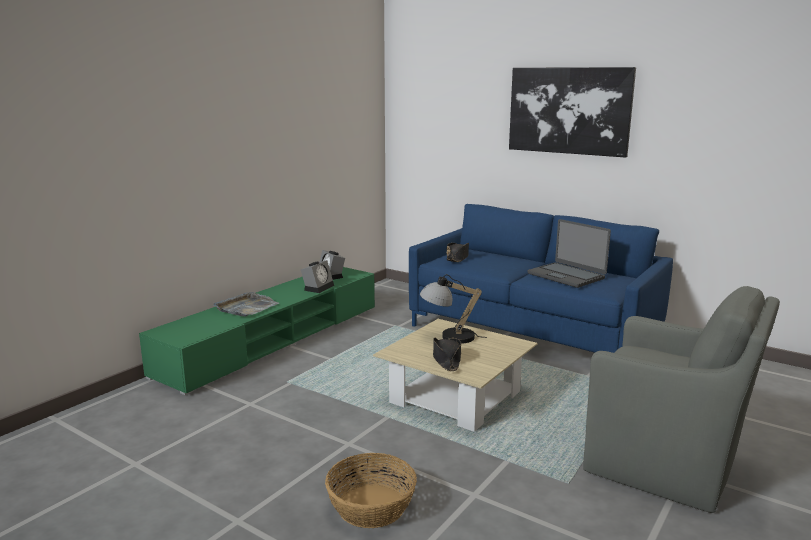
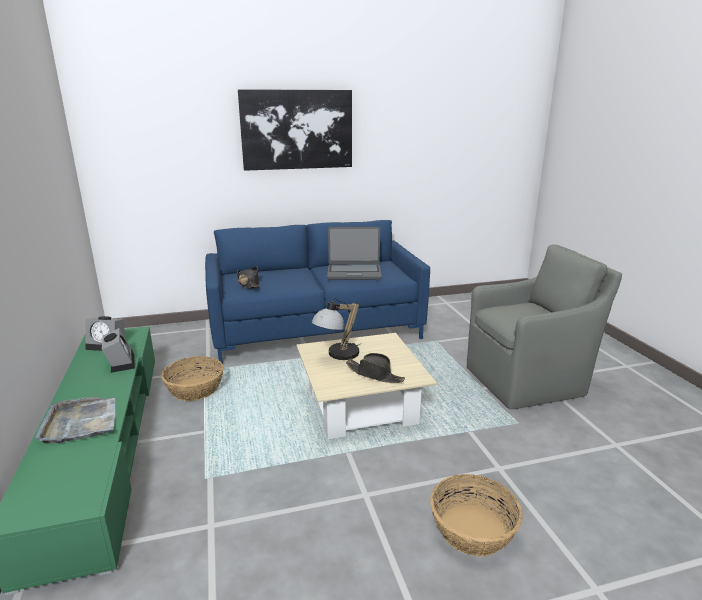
camera: 50 degrees left, 5 degrees up
none -> basket [161,356,224,401]

